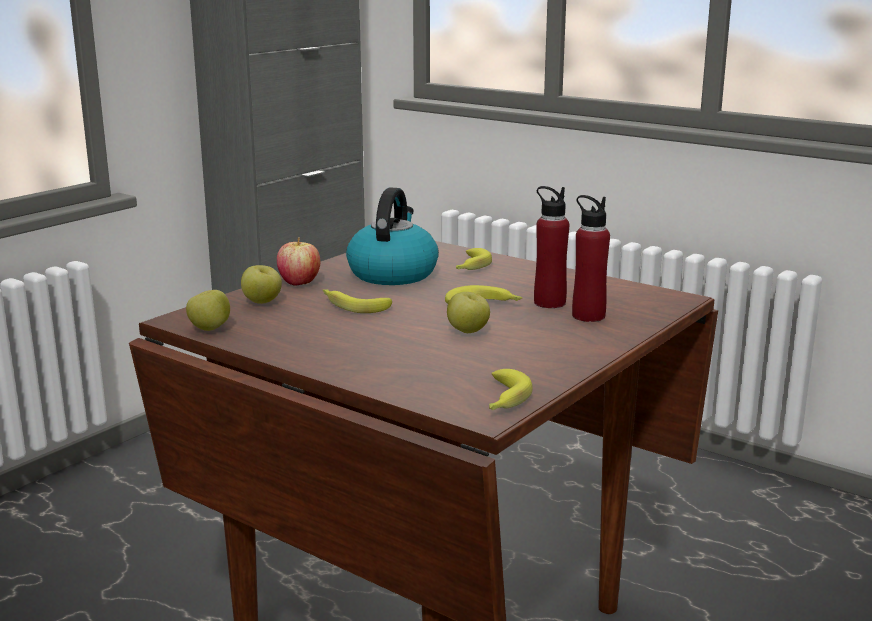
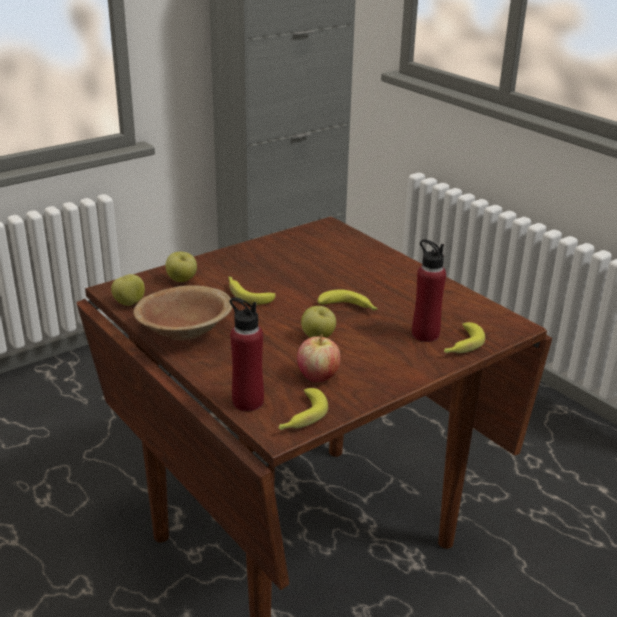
camera: 15 degrees right, 10 degrees up
apple [277,238,320,286] -> apple moved to [297,334,340,382]
kettle [346,187,439,285] -> none
banana [456,248,492,270] -> banana moved to [444,322,485,353]
red bottle [534,186,569,308] -> red bottle moved to [230,297,264,411]
none -> brown bowl [133,286,233,341]

